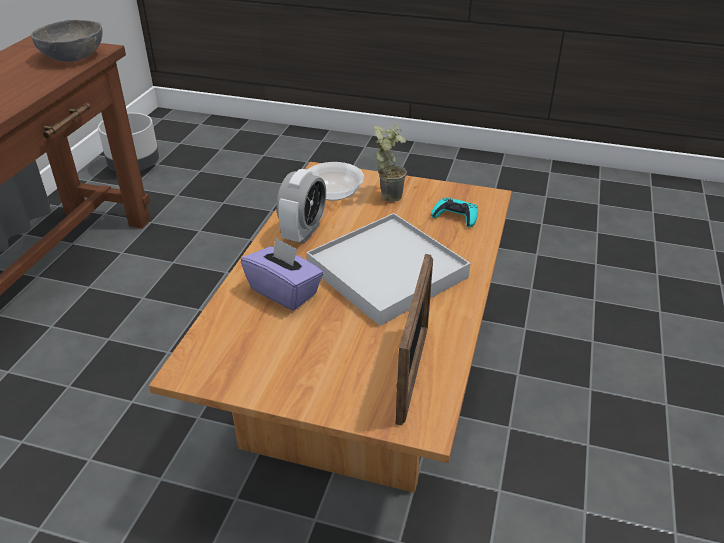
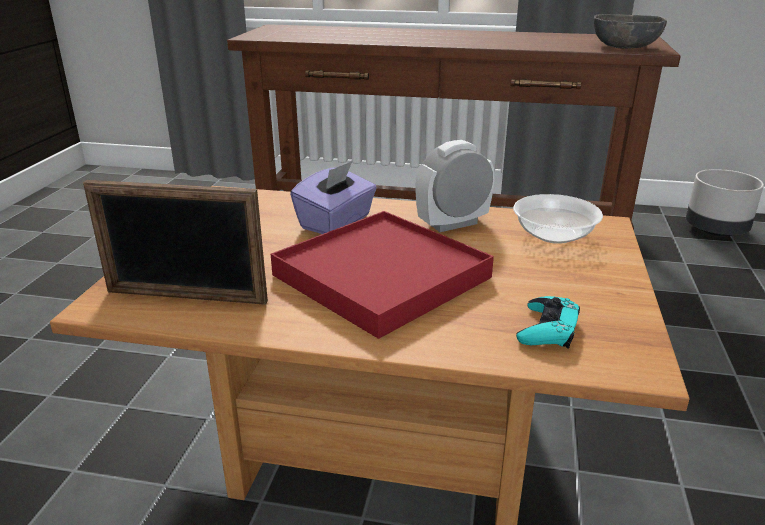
camera: 85 degrees right, 10 degrees down
alarm clock [276,169,326,244] -> alarm clock turned 135 degrees clockwise [416,140,494,232]
white tray [307,213,470,326] -> red tray [271,211,494,339]
potted plant [374,123,407,202] -> none

